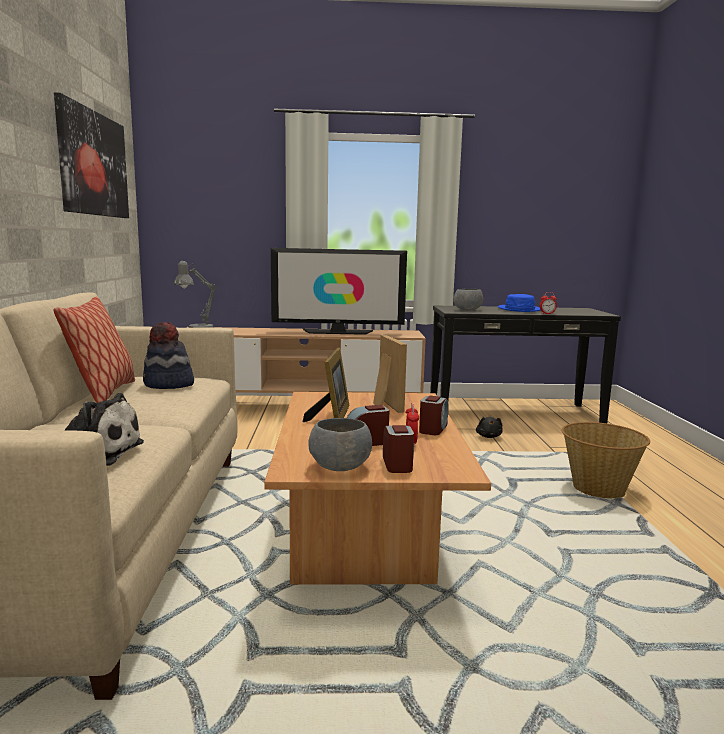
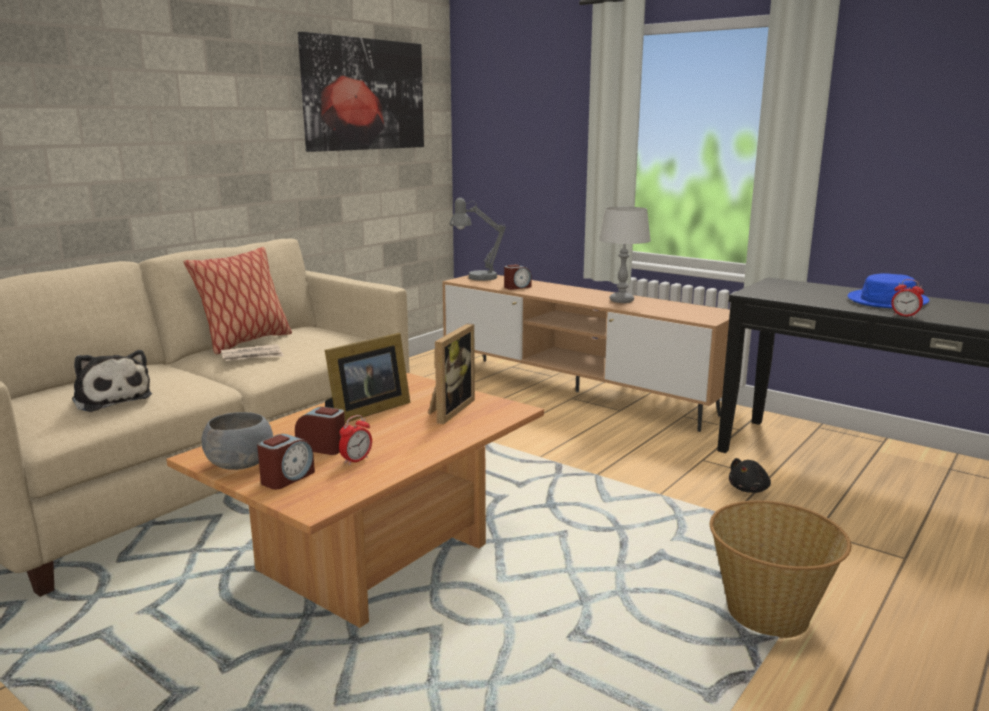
camera: 40 degrees right, 5 degrees up
hat [143,322,194,389] -> none
television [271,248,407,335] -> grey table lamp [599,207,651,303]
alarm clock [419,396,449,435] -> alarm clock moved to [504,264,532,290]
grey bowl [454,289,483,310] -> none
none -> newspaper [221,344,284,361]

